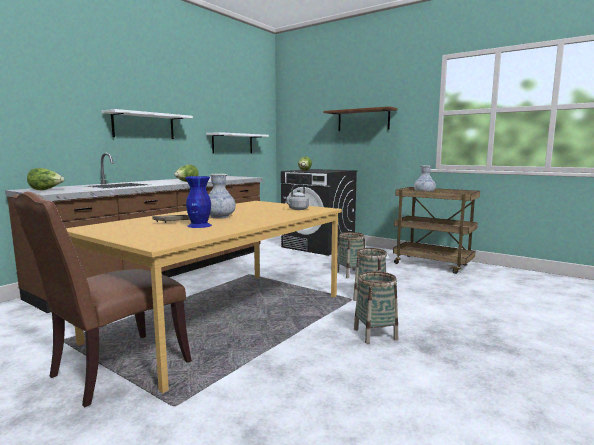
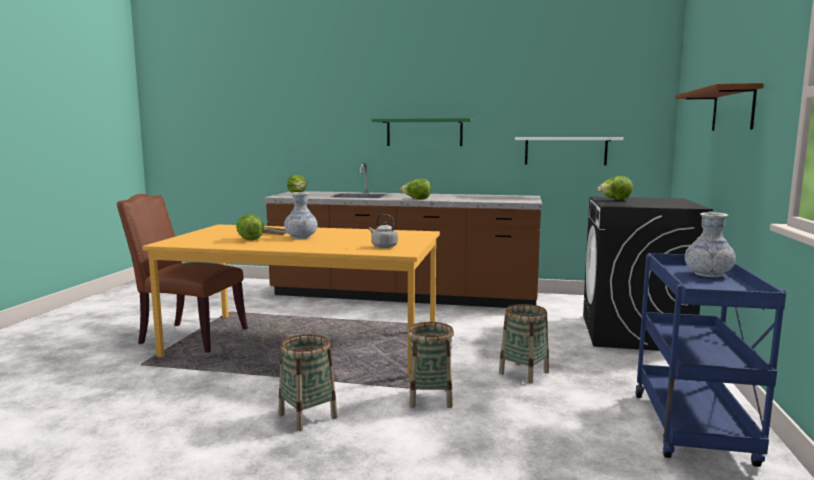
camera: 65 degrees right, 0 degrees up
white shelf [101,109,193,139] -> green shelf [372,118,473,146]
blue vase [185,176,212,228] -> lettuce [236,214,264,241]
brown cart [393,187,480,274] -> blue cart [635,253,786,467]

